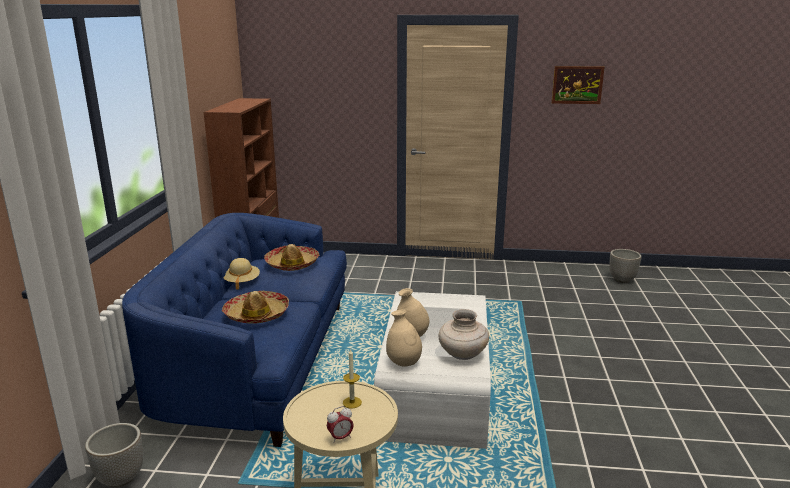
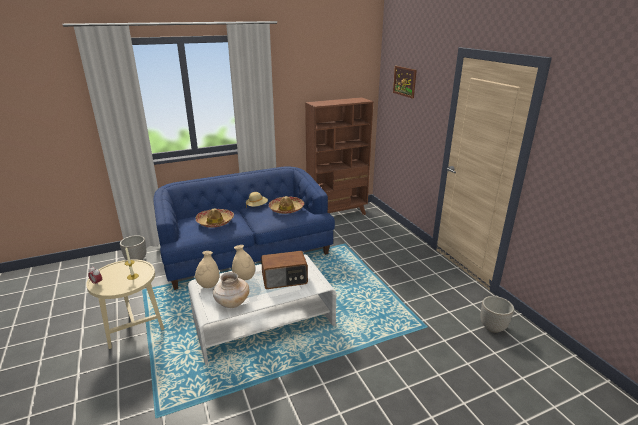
camera: 60 degrees right, 5 degrees up
picture [552,66,605,104] -> picture moved to [393,66,417,99]
planter [609,249,641,283] -> planter moved to [480,296,514,333]
none -> radio [261,251,308,289]

